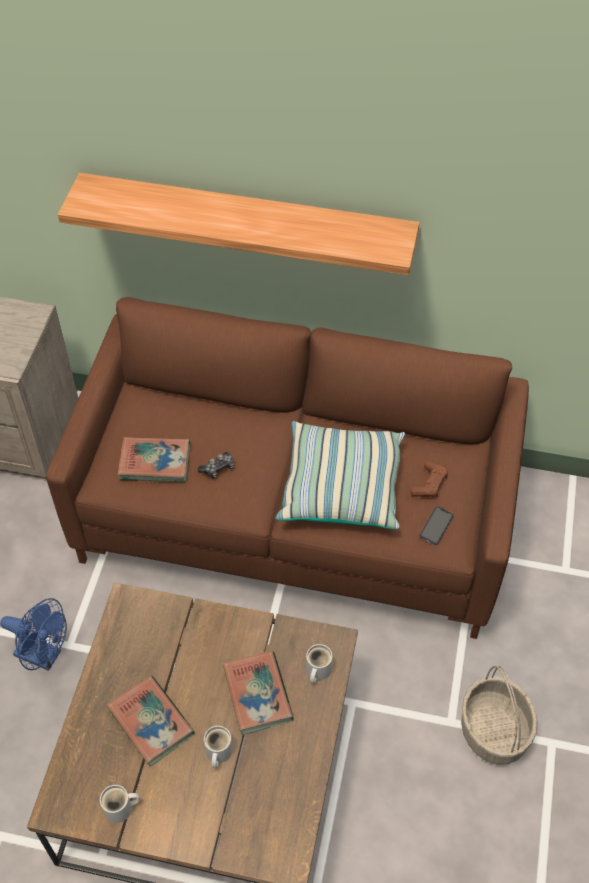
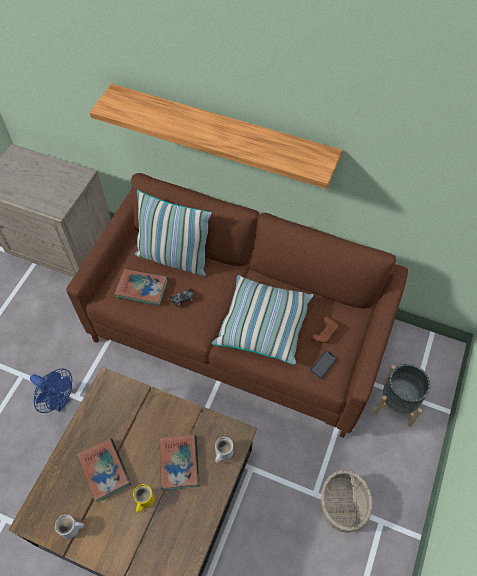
camera: 10 degrees right, 5 degrees up
white mug [204,726,233,768] -> yellow mug [133,484,155,513]
none -> pillow [135,190,212,276]
none -> grey planter [374,364,431,427]

